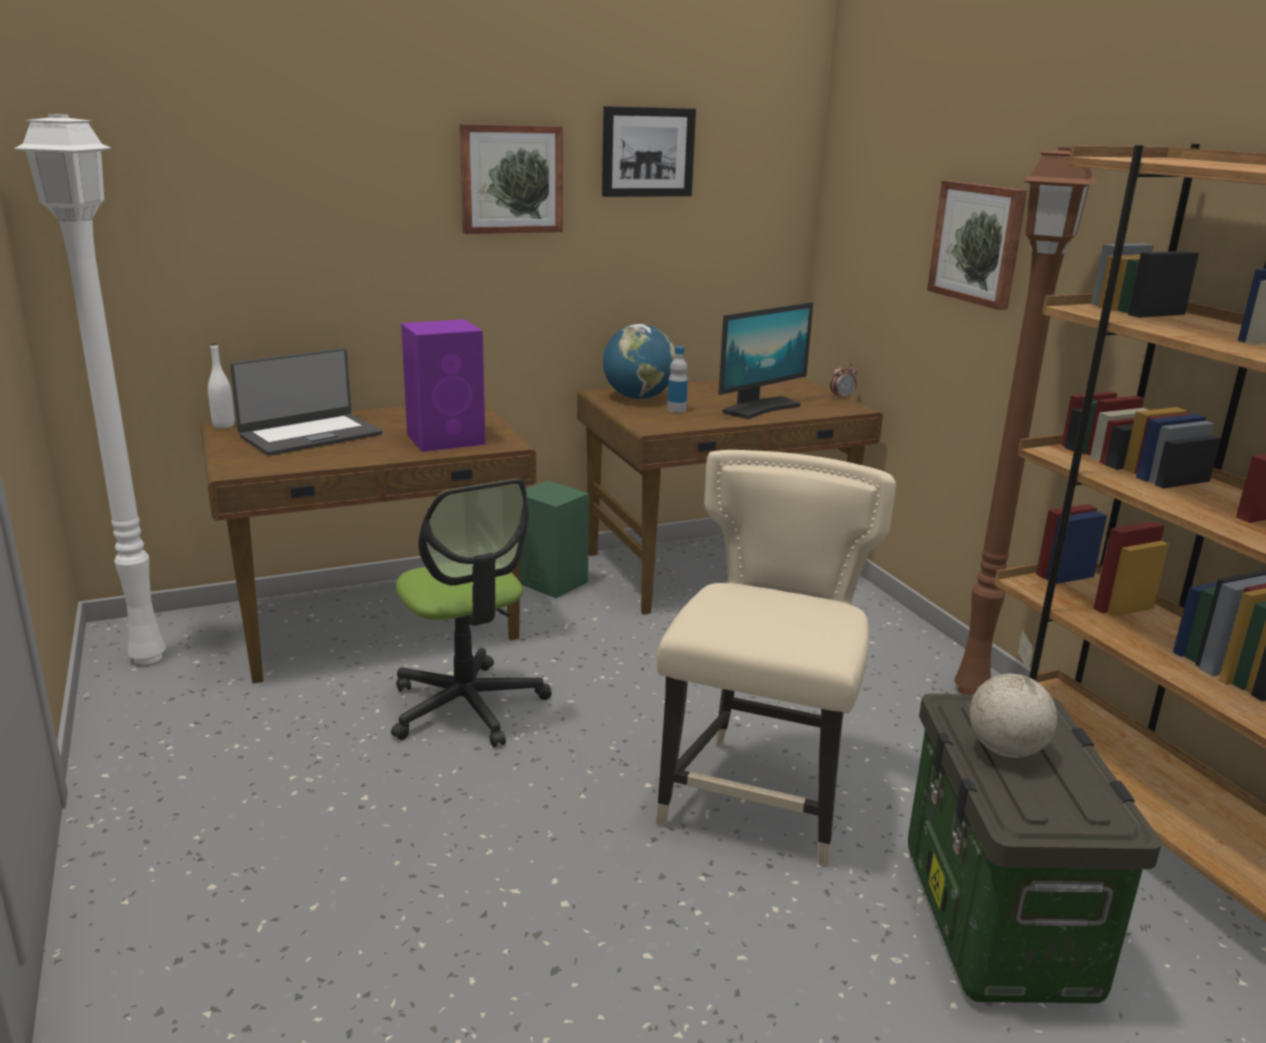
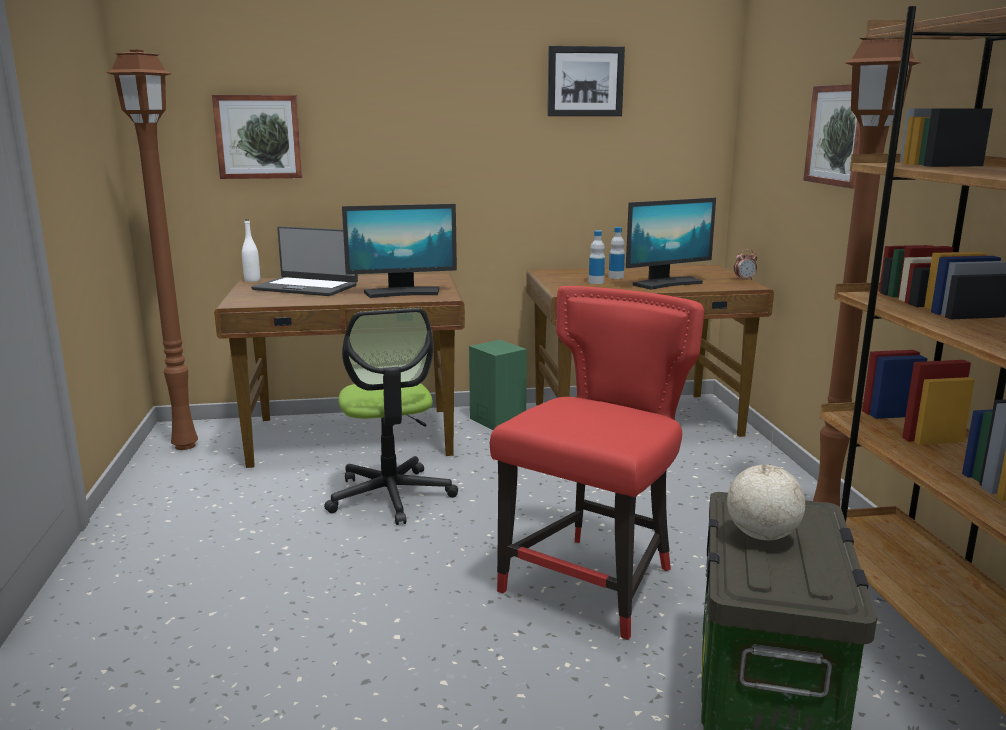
camera: 15 degrees right, 5 degrees down
white floor lamp [14,114,166,665] -> brown floor lamp [106,50,198,450]
laptop [230,348,382,456] -> laptop turned 45 degrees clockwise [251,226,358,296]
purple speaker [401,319,486,452] -> monitor [342,204,457,298]
picture [460,124,563,234] -> picture moved to [212,95,302,179]
globe [603,324,675,399] -> none
beige chair [656,450,896,867] -> red chair [490,286,704,640]
none -> bottle [609,227,625,279]

